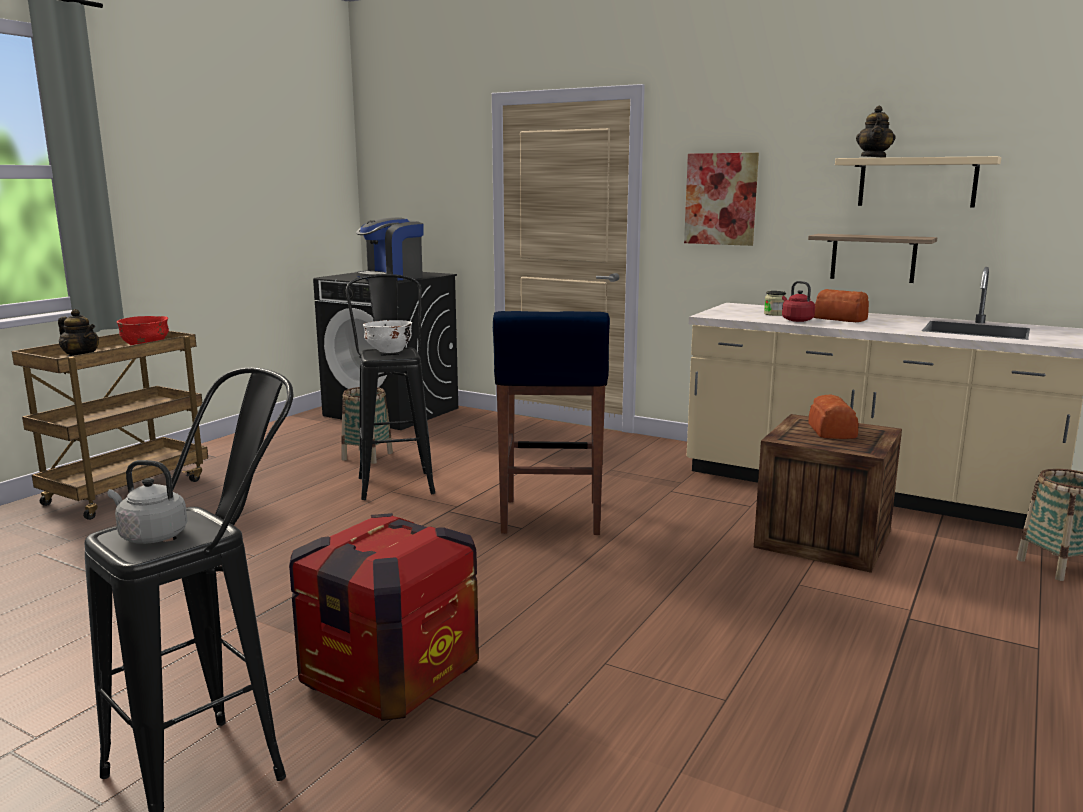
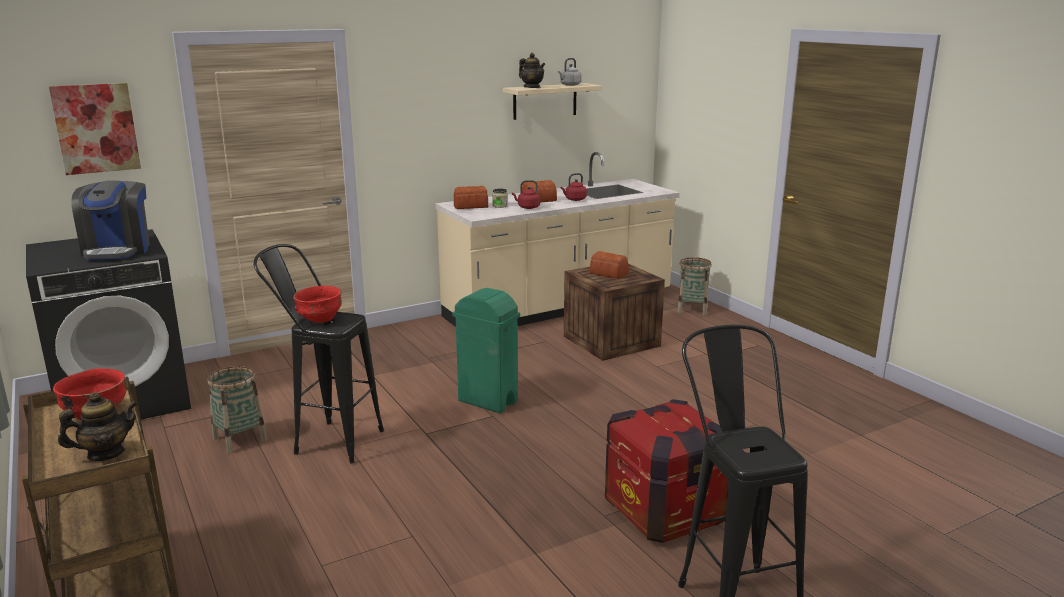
camera: 60 degrees left, 5 degrees up
grey kettle [108,460,187,544] -> grey kettle moved to [558,58,581,86]
white bowl [363,320,412,353] -> red bowl [293,286,342,323]
blue stool [493,311,610,535] -> green trash can [452,288,520,413]
picture [684,153,759,246] -> picture moved to [49,83,141,175]
shelf [808,234,937,283] -> none
none -> bread [454,186,488,209]
none -> red kettle [560,173,587,201]

